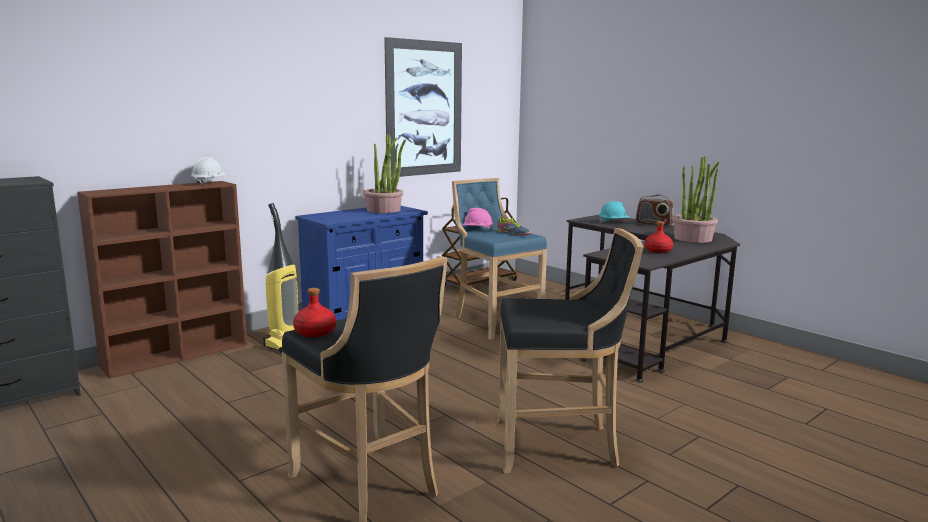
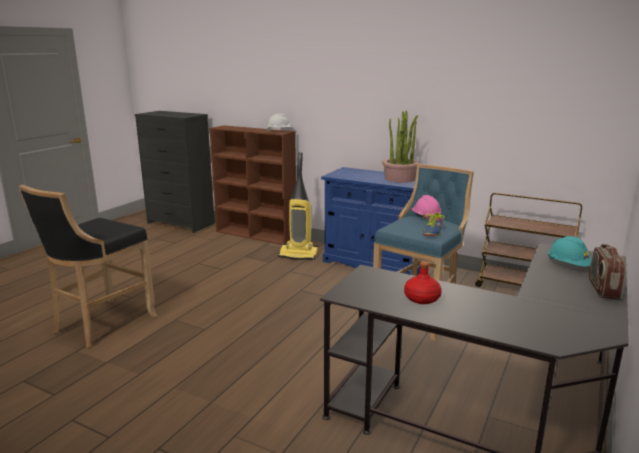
camera: 70 degrees right, 5 degrees up
red bottle [293,288,336,338] -> none
picture [384,37,462,177] -> none
black stool [497,228,643,473] -> none
potted plant [672,157,720,243] -> none

